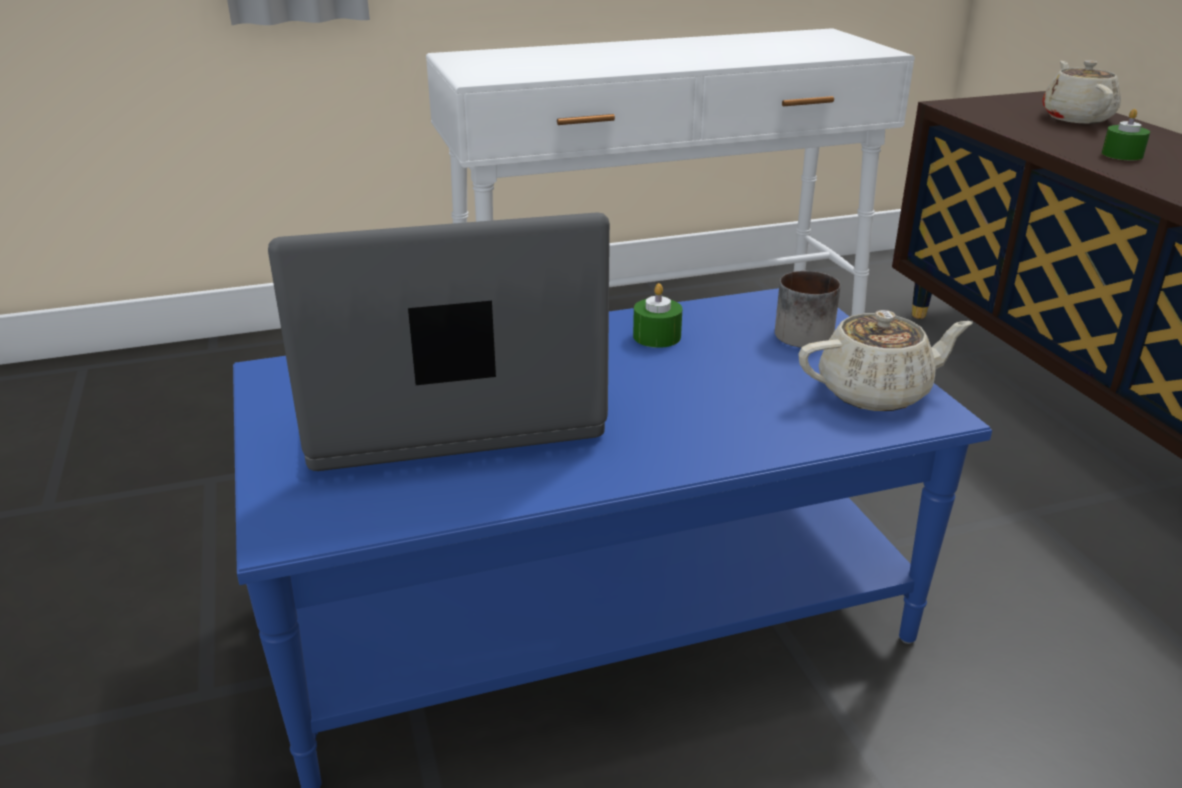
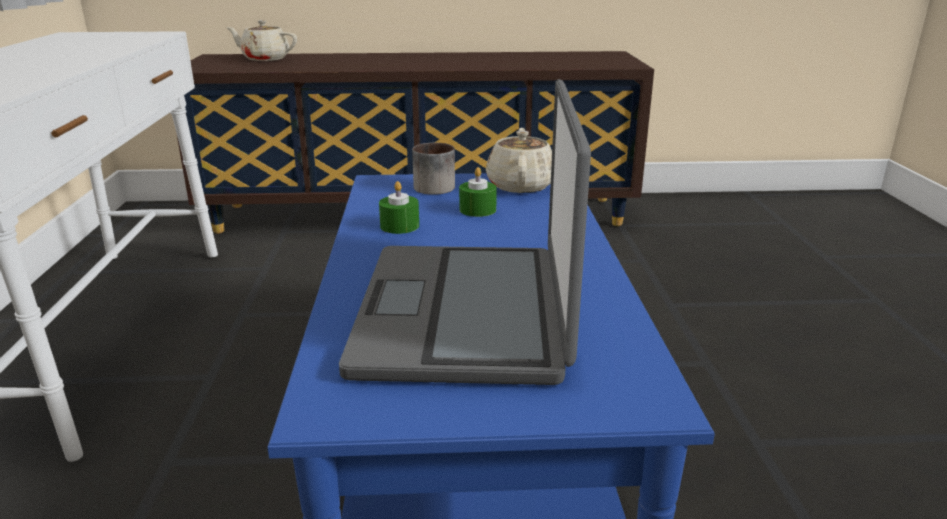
camera: 75 degrees left, 5 degrees down
green candle [1102,109,1150,160] -> green candle moved to [459,167,497,217]

